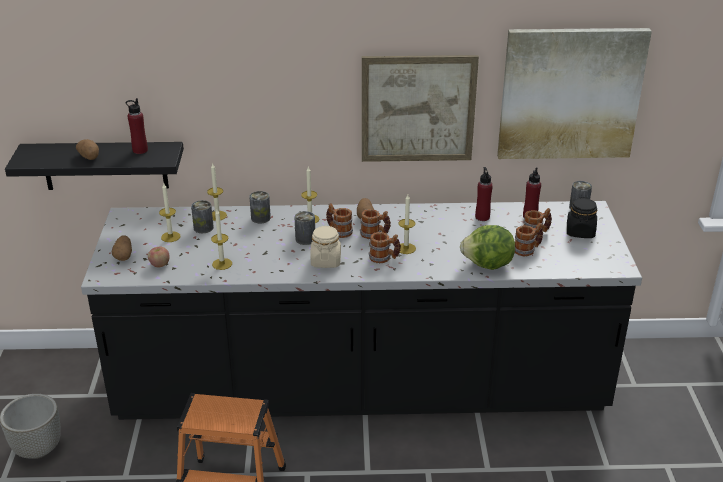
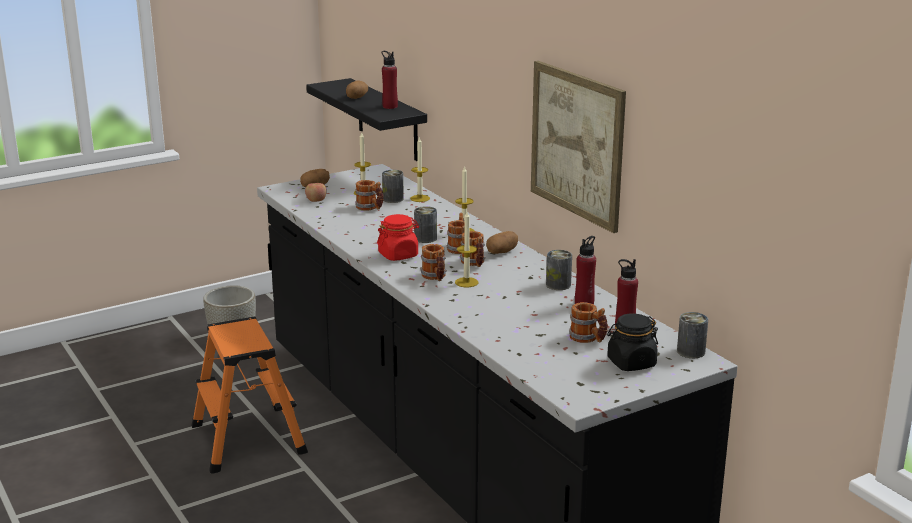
camera: 60 degrees right, 10 degrees down
candle [211,210,232,270] -> none
can [249,191,271,223] -> can moved to [546,250,572,290]
beige jar [310,226,341,268] -> red jar [377,214,419,261]
lettuce [460,225,515,270] -> none
picture [497,28,652,159] -> none
mug [515,223,543,256] -> mug moved to [355,180,384,211]

